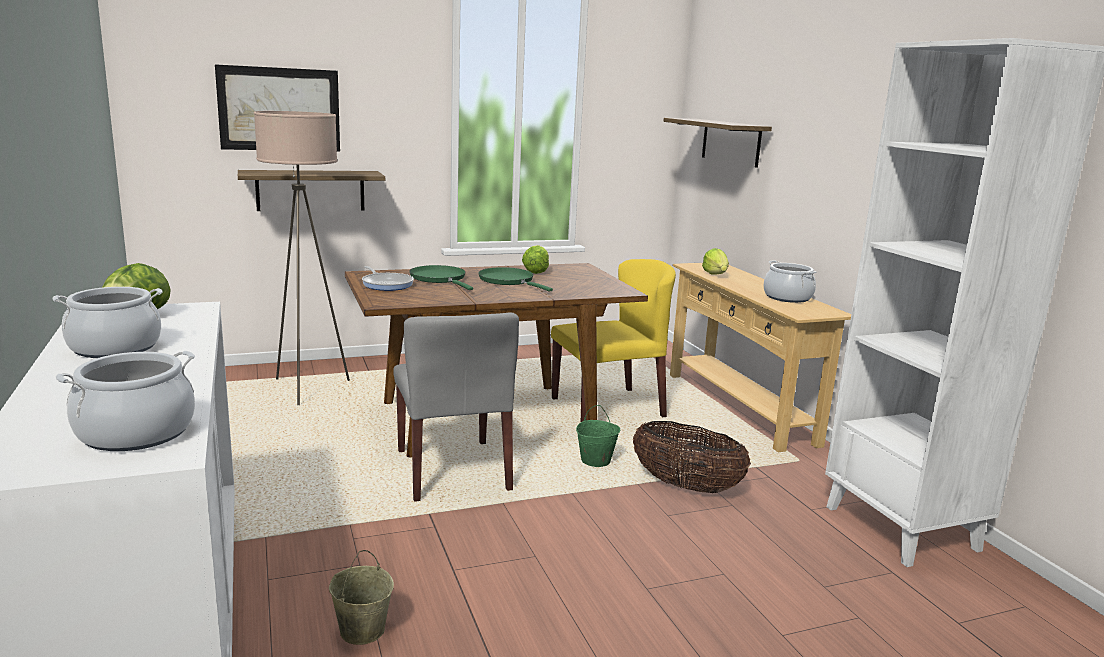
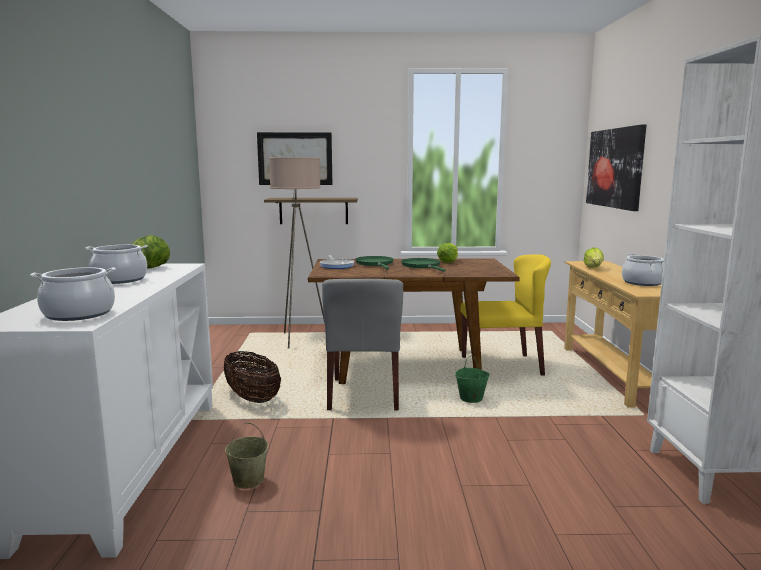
camera: 20 degrees right, 5 degrees down
basket [633,421,751,493] -> basket moved to [224,351,281,403]
shelf [664,118,772,168] -> picture [586,124,646,211]

